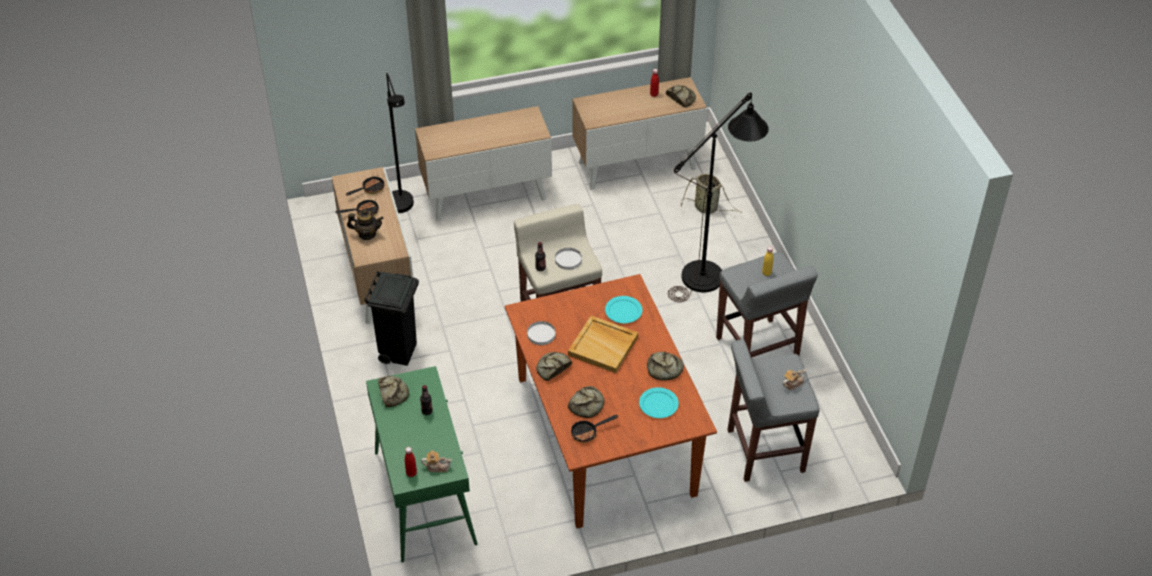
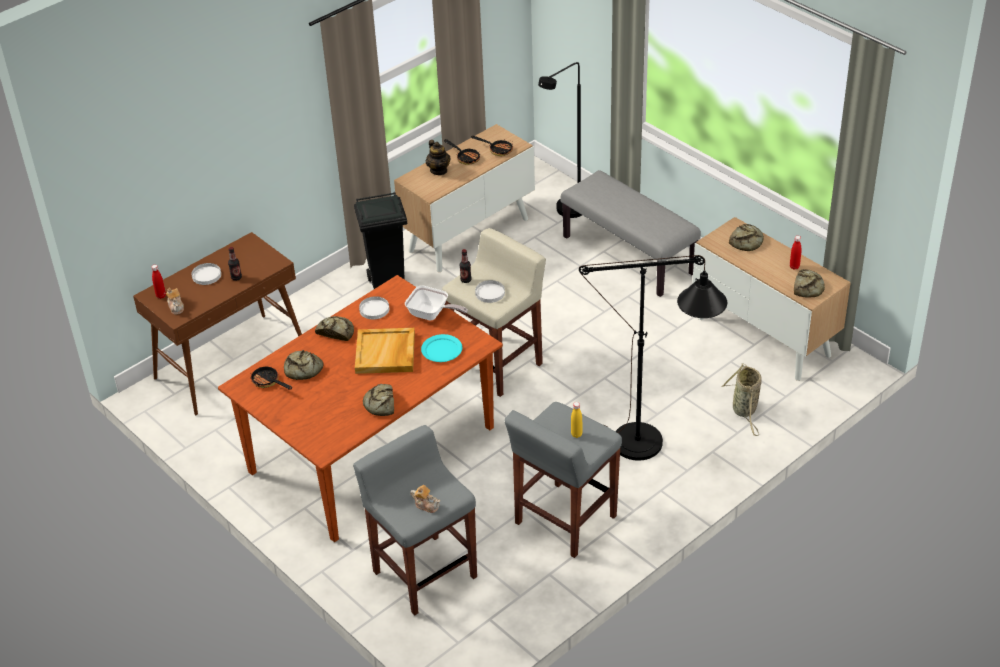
camera: 65 degrees right, 5 degrees down
green console table [366,366,477,563] -> brown console table [133,232,302,415]
bread [378,376,409,407] -> bread moved to [729,224,764,251]
cabinet [415,106,552,221] -> grey bench [560,170,701,297]
turquoise plate [639,387,679,418] -> none
none -> white plate [191,263,221,285]
none -> frying pan [405,286,468,321]

